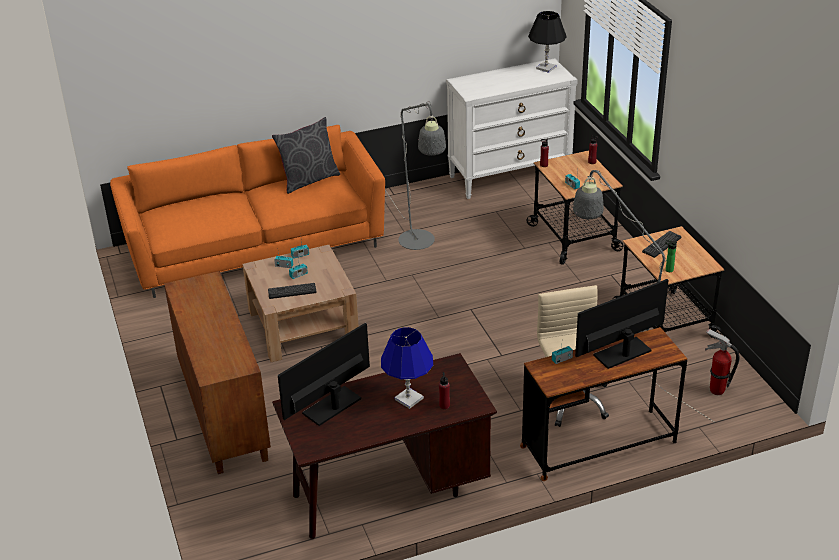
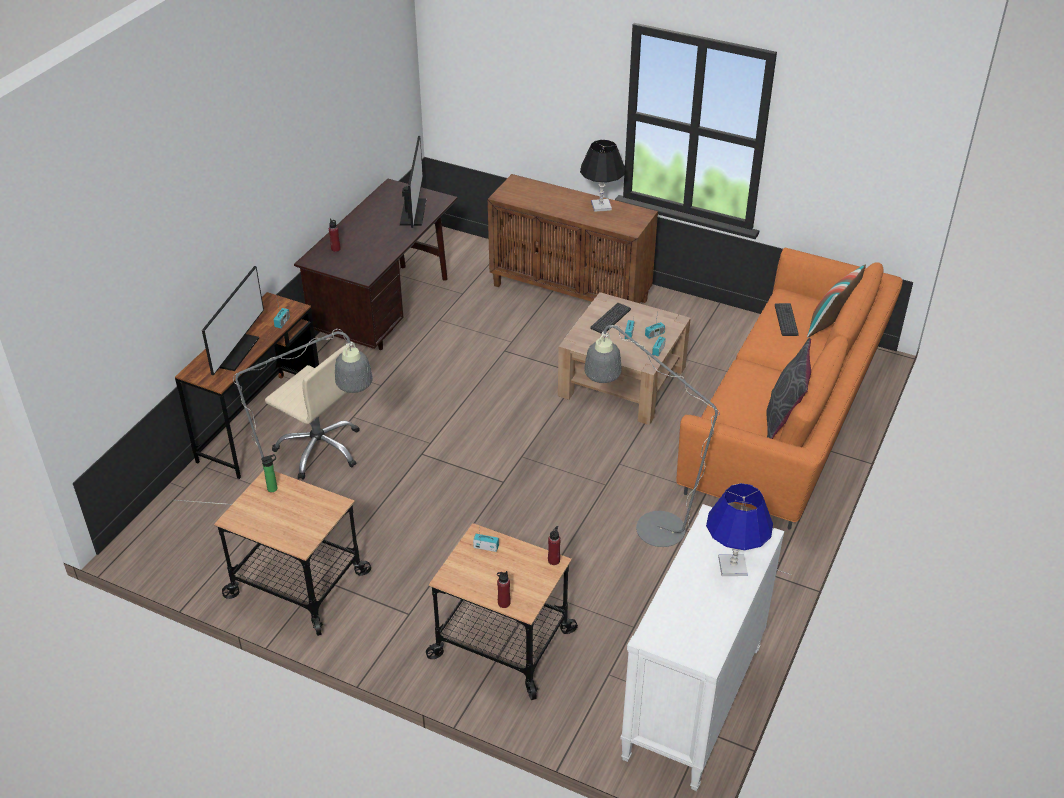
camera: 135 degrees right, 5 degrees up
blue table lamp [381,327,433,409] -> blue table lamp moved to [706,483,773,576]
black table lamp [528,11,567,73] -> black table lamp moved to [580,140,625,212]
keyboard [642,231,682,258] -> keyboard moved to [775,303,799,336]
fire extinguisher [705,329,740,395] -> none
none -> pillow [807,264,866,338]

